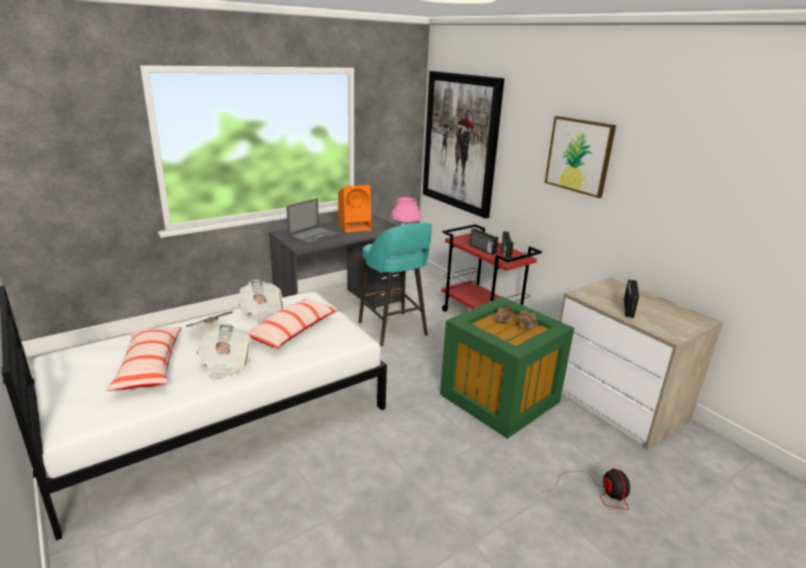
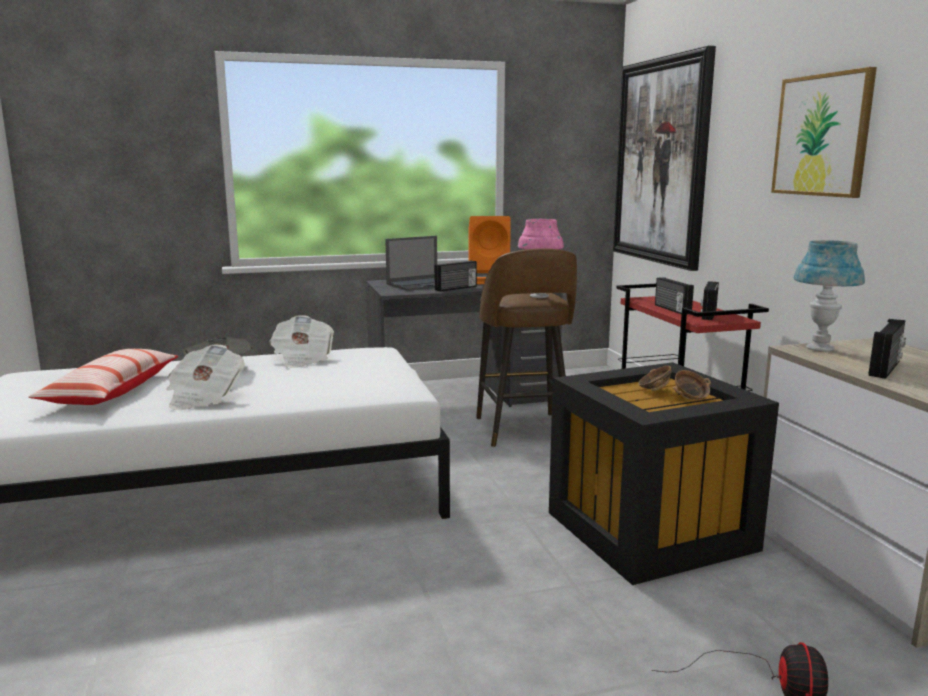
camera: 20 degrees right, 10 degrees down
pillow [247,299,338,349] -> none
turquoise stool [359,223,432,346] -> brown stool [476,249,577,447]
green storage box [440,296,574,439] -> black storage box [549,362,779,585]
none -> radio [434,261,477,292]
none -> blue table lamp [794,240,865,352]

